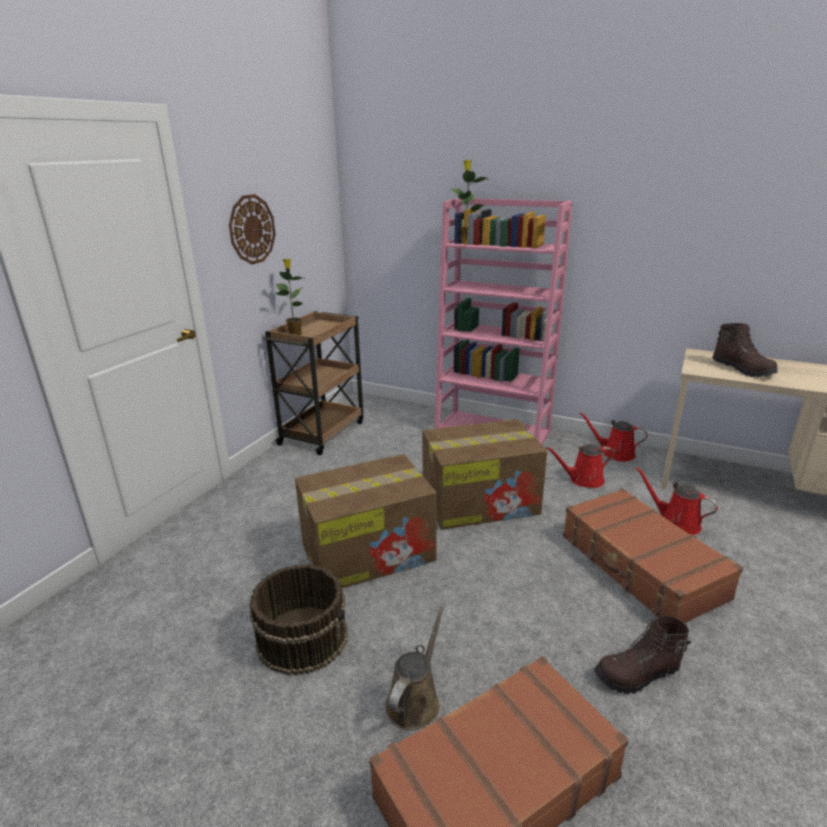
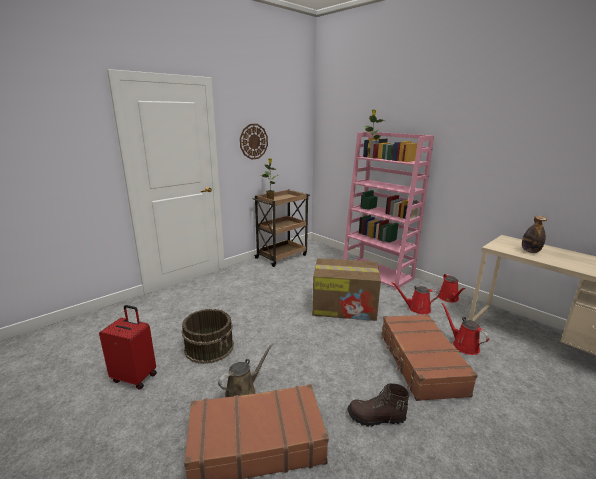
camera: 20 degrees right, 5 degrees down
cardboard box [295,454,437,588] -> none
red watering can [579,412,648,462] -> red watering can turned 135 degrees counterclockwise [439,274,465,302]
brown boot [712,323,778,377] -> bottle [522,216,547,253]
none -> red suitcase [99,305,157,390]

